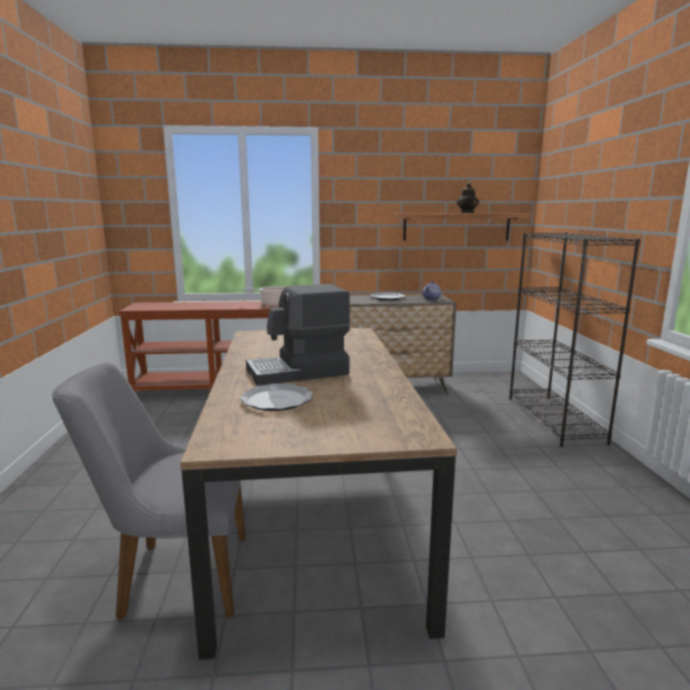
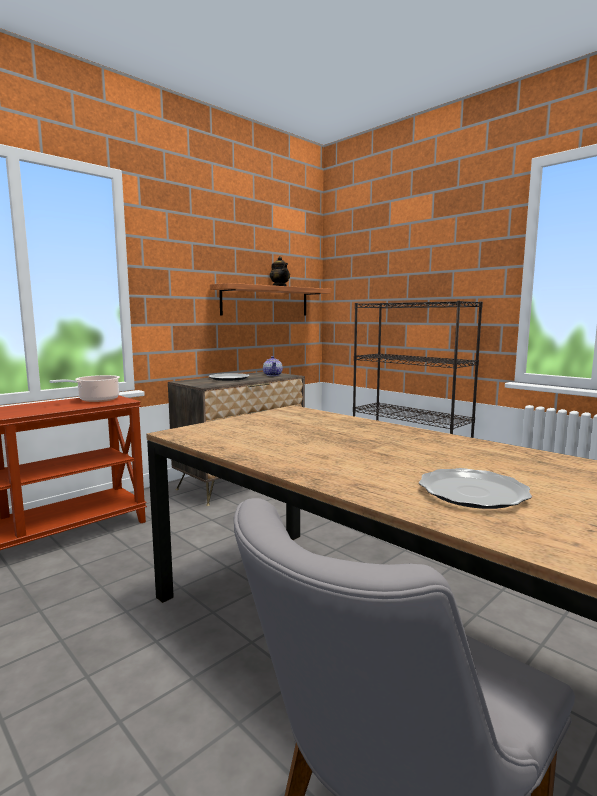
camera: 40 degrees left, 5 degrees down
coffee machine [246,284,350,386] -> none

